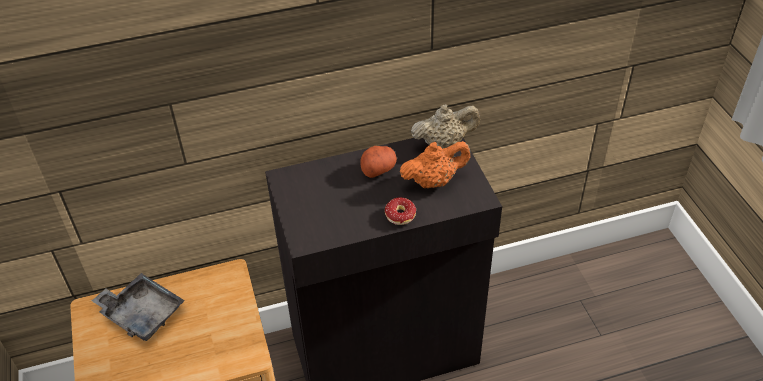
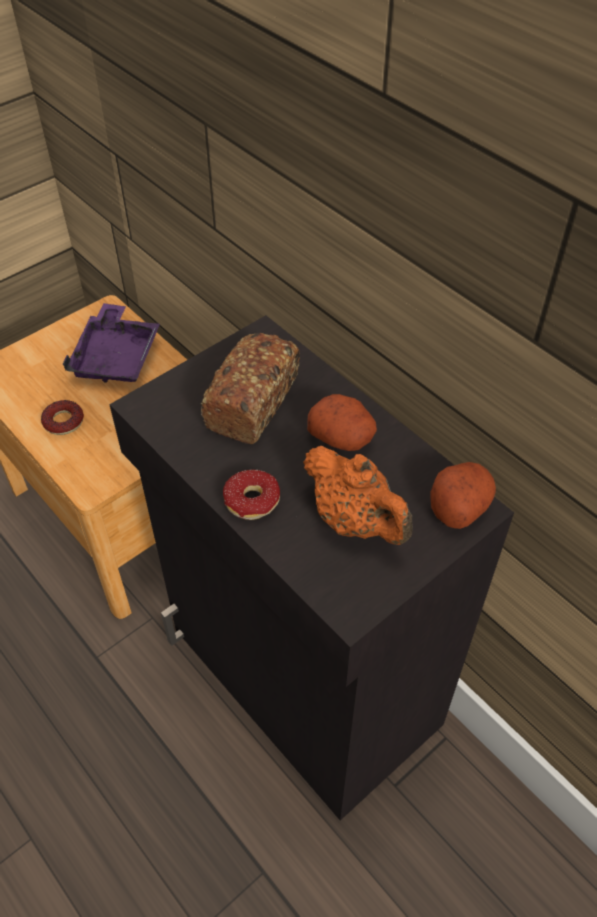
camera: 65 degrees right, 5 degrees up
grey tray [92,273,185,341] -> purple tray [63,303,160,383]
beige teapot [411,104,480,149] -> potato [431,462,496,529]
none -> donut [41,400,84,435]
none -> bread [201,333,300,444]

